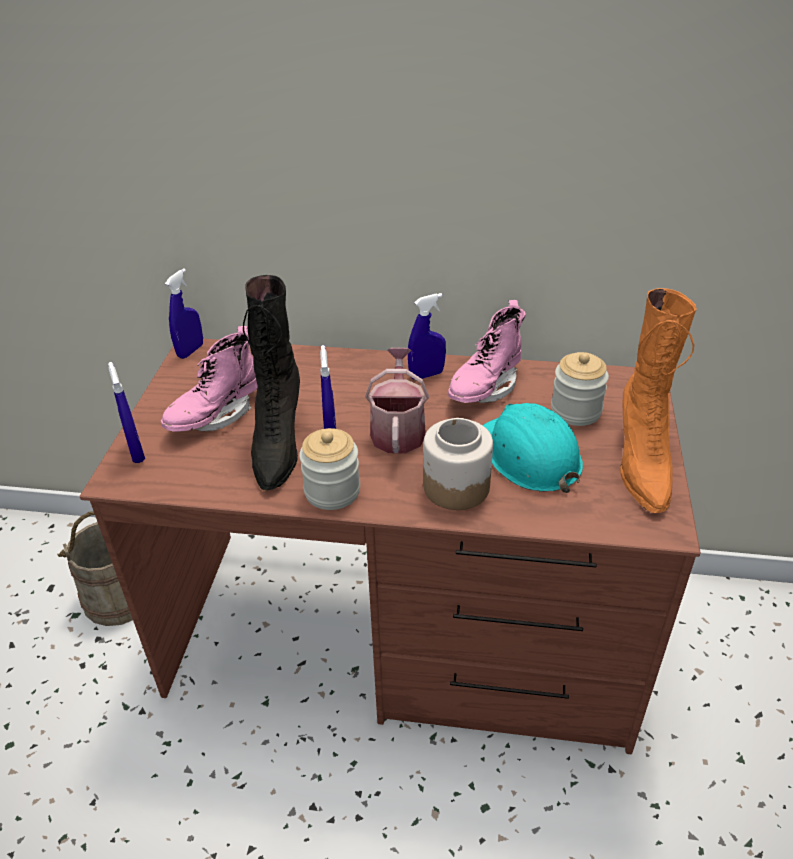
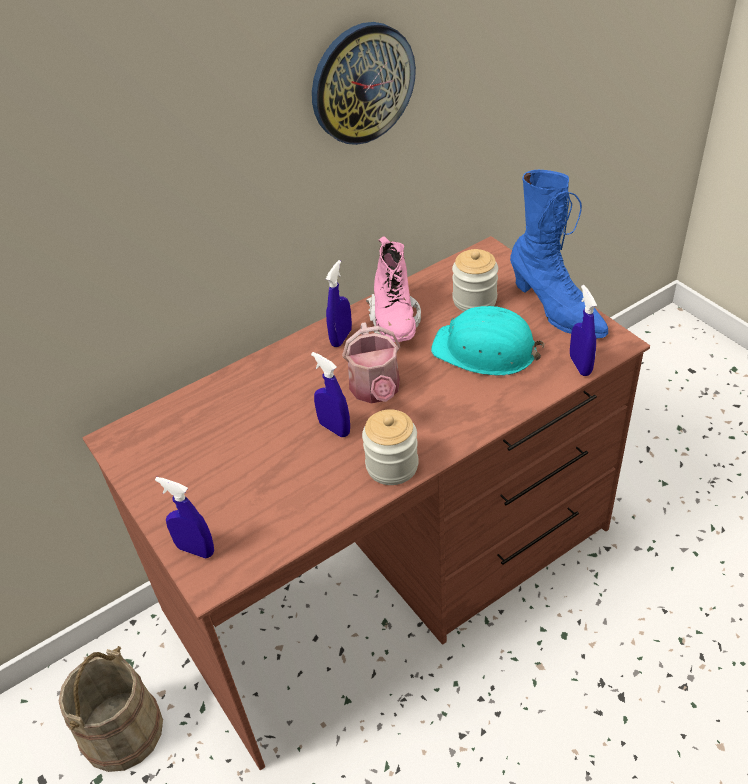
camera: 40 degrees left, 5 degrees up
pink boot [161,326,258,432] -> none
blue spray bottle [165,268,203,359] -> blue spray bottle moved to [570,285,597,376]
black boot [243,275,300,491] -> none
watering can [365,348,429,453] -> watering can turned 150 degrees counterclockwise [342,322,400,403]
jar [423,418,493,510] -> none
orange boot [620,288,697,513] -> blue boot [510,170,608,338]
none -> wall clock [312,22,416,145]

